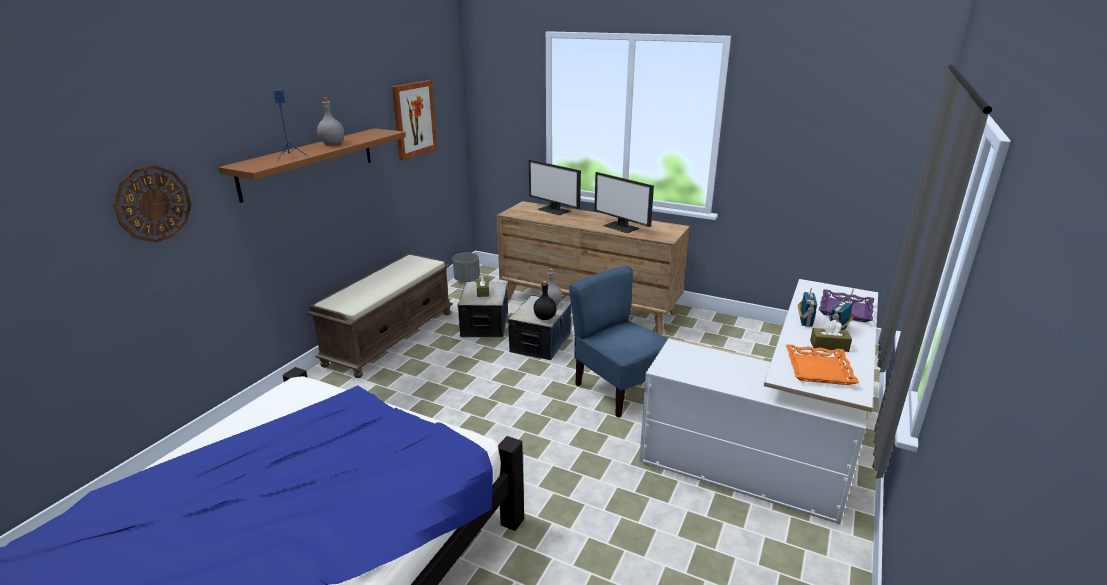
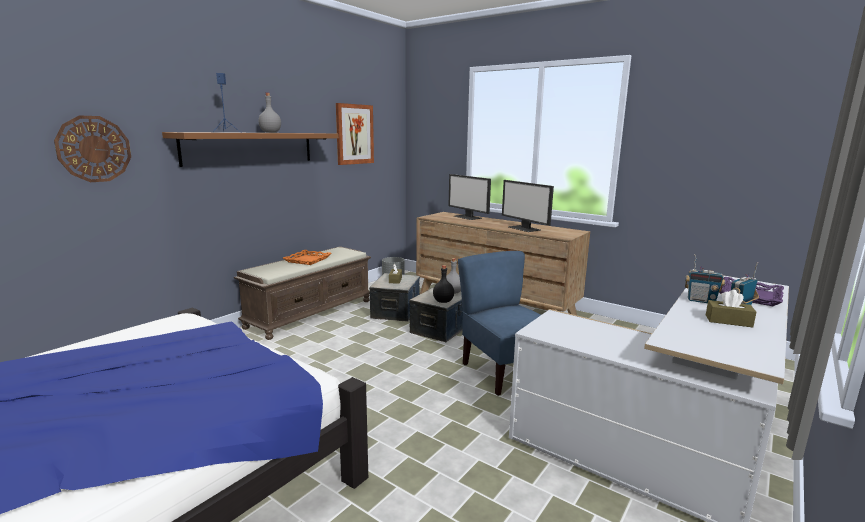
camera: 10 degrees right, 10 degrees down
orange tray [786,344,859,385] -> orange tray moved to [283,250,332,265]
radio [797,287,817,327] -> radio turned 90 degrees clockwise [685,254,725,303]

